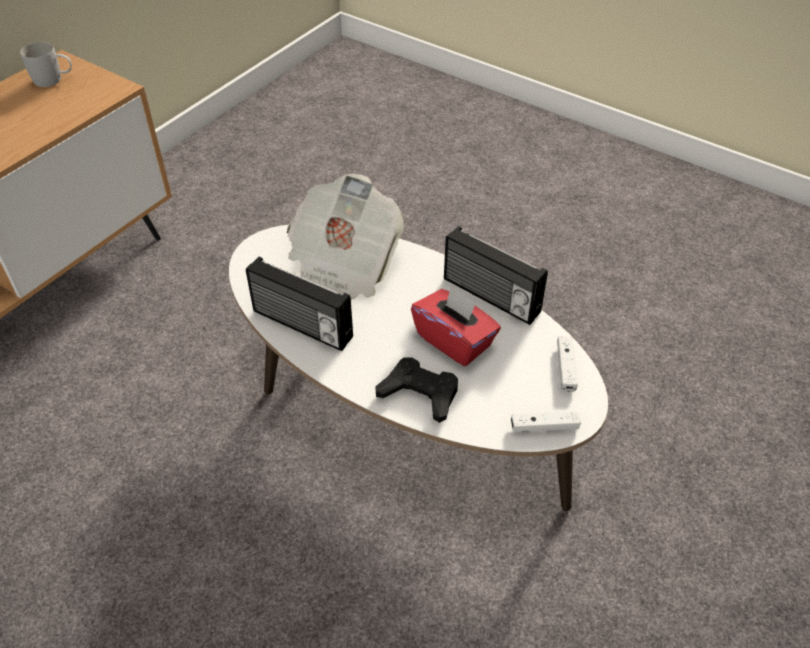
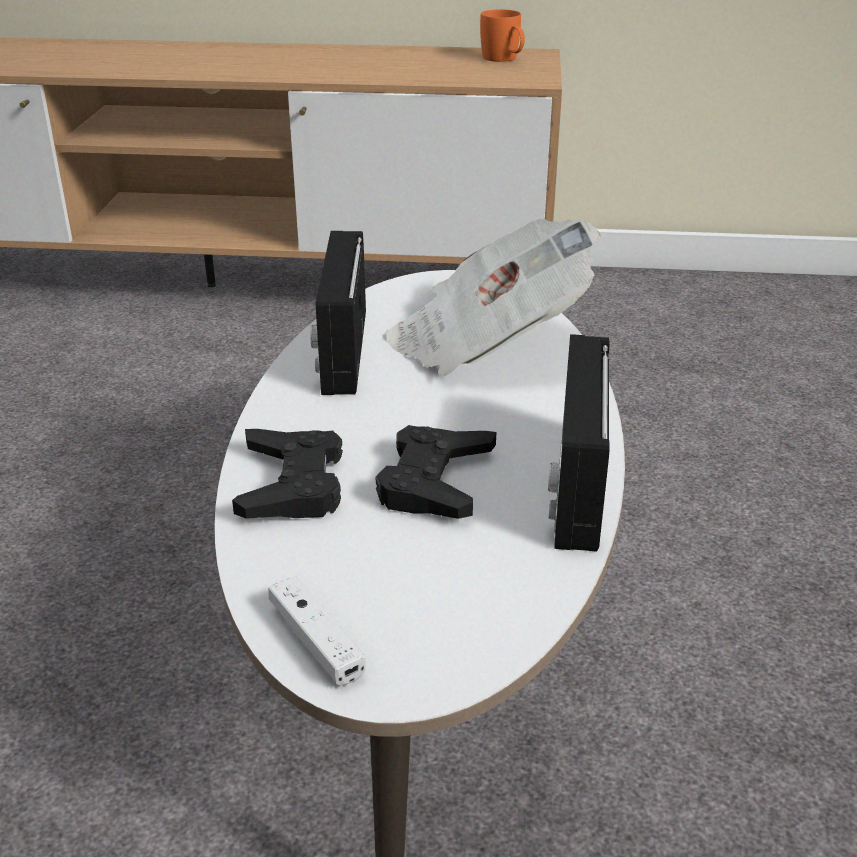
camera: 60 degrees right, 15 degrees down
white mug [20,42,72,87] -> orange mug [480,9,525,62]
red tissue box [411,285,501,366] -> black game controller [376,425,496,519]
white game controller [557,336,578,392] -> none

